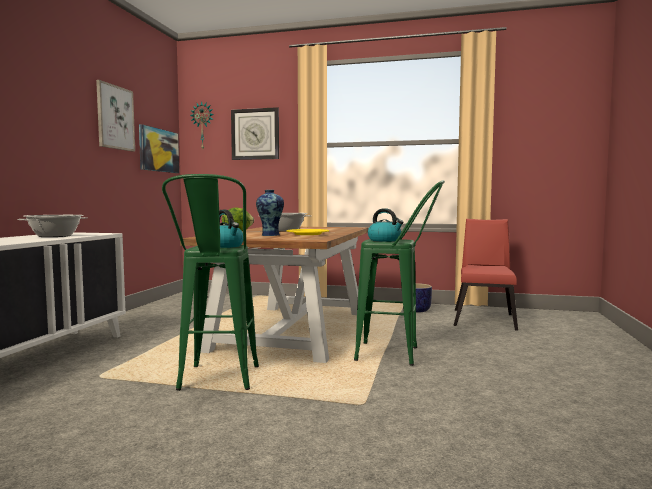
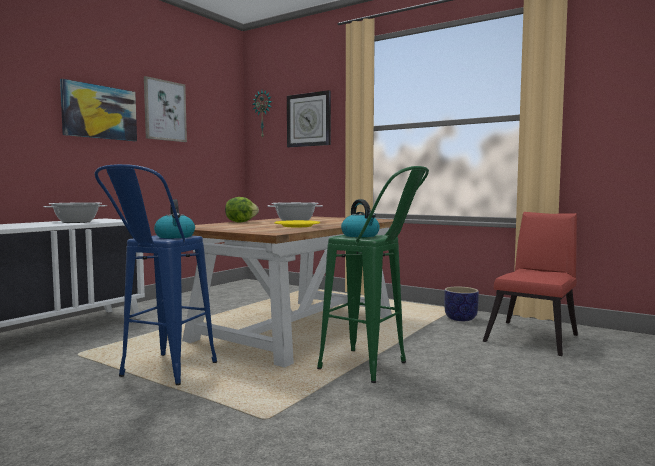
camera: 20 degrees right, 0 degrees up
picture [139,124,179,173] -> picture moved to [60,79,137,141]
green stool [162,174,259,391] -> blue stool [94,164,217,385]
vase [256,190,284,236] -> none

